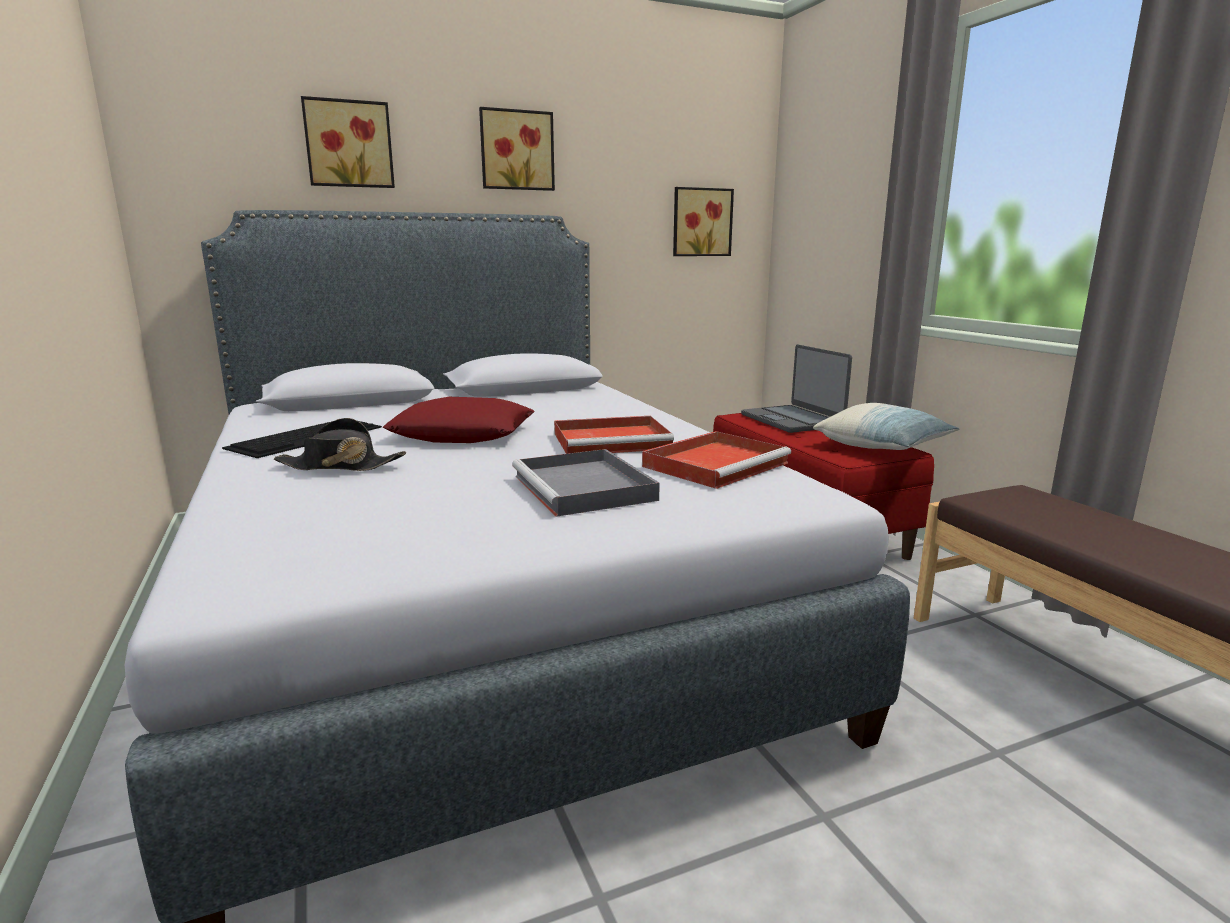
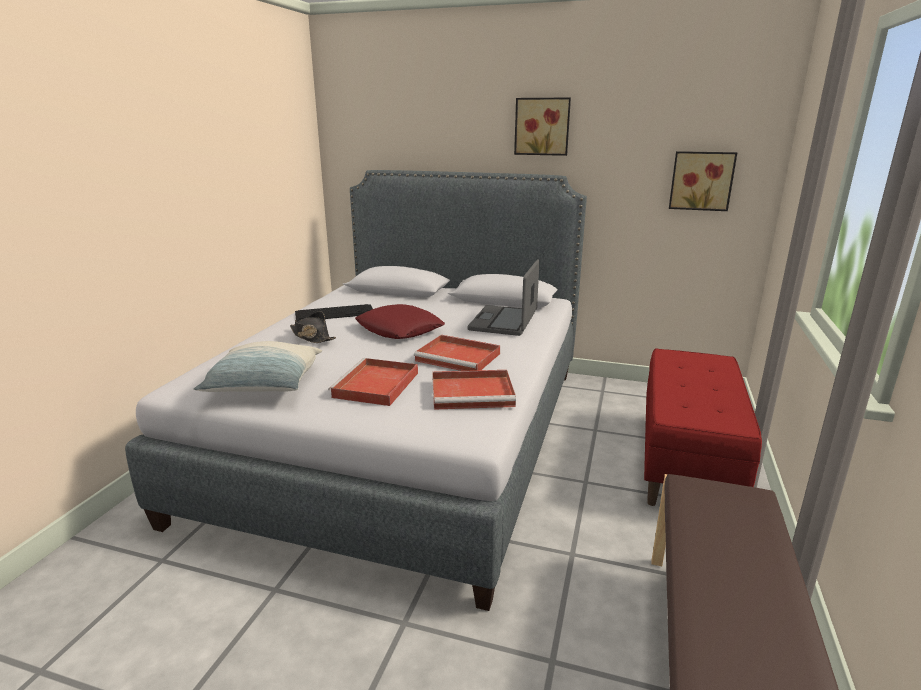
camera: 40 degrees right, 5 degrees up
picture [301,96,395,188] -> none
grey tray [512,449,660,517] -> red tray [328,358,418,406]
laptop [741,344,852,433] -> laptop moved to [468,259,539,336]
pillow [813,403,960,450] -> pillow moved to [194,341,322,392]

